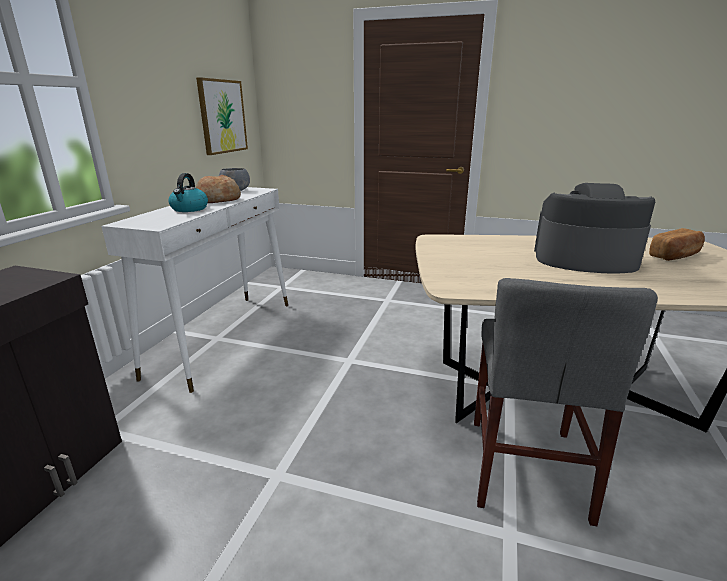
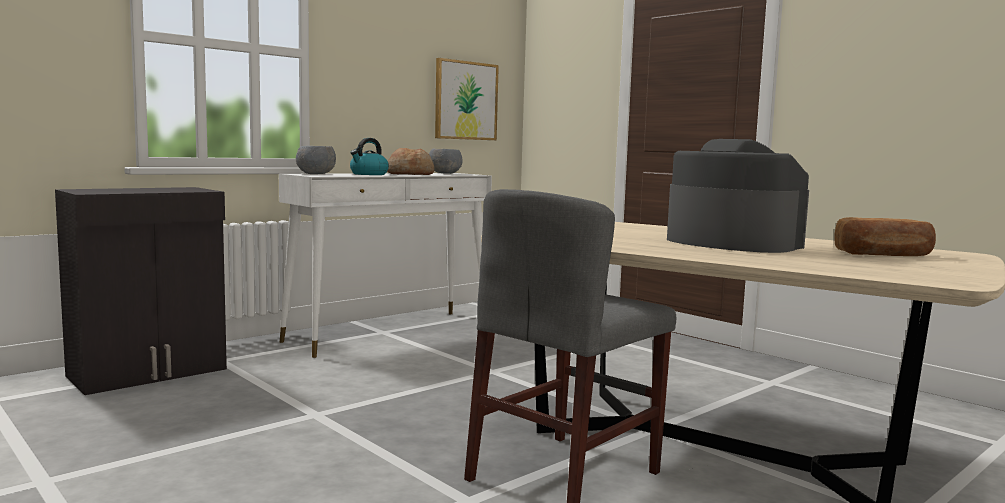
camera: 30 degrees right, 15 degrees down
none -> grey bowl [296,146,336,174]

